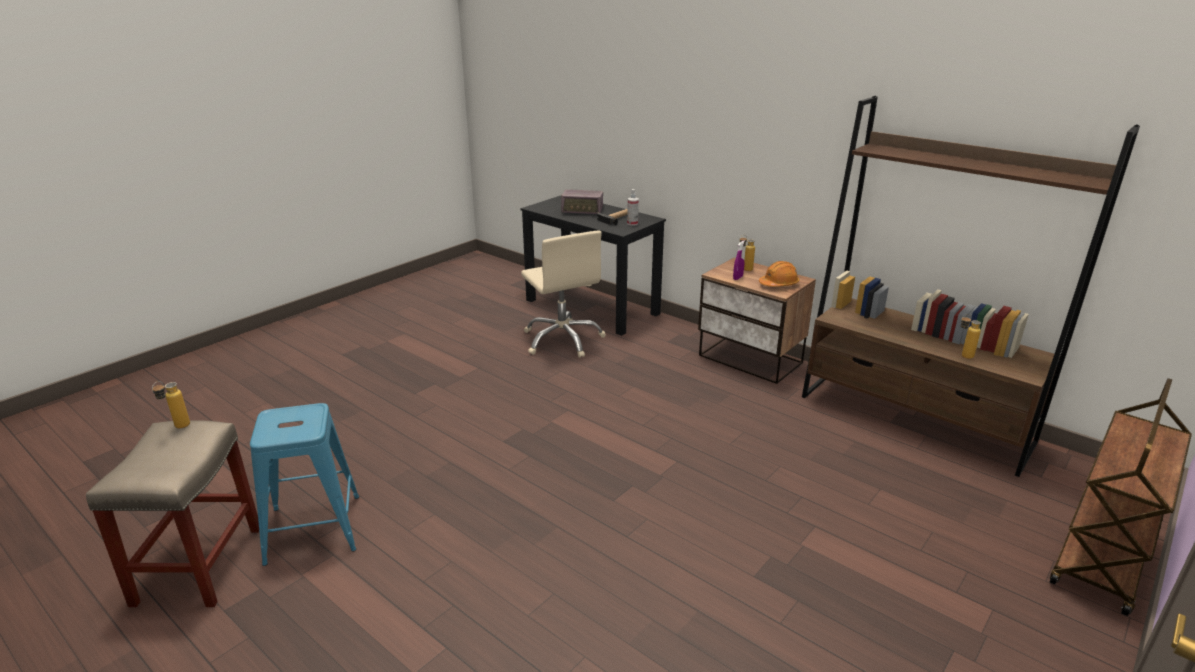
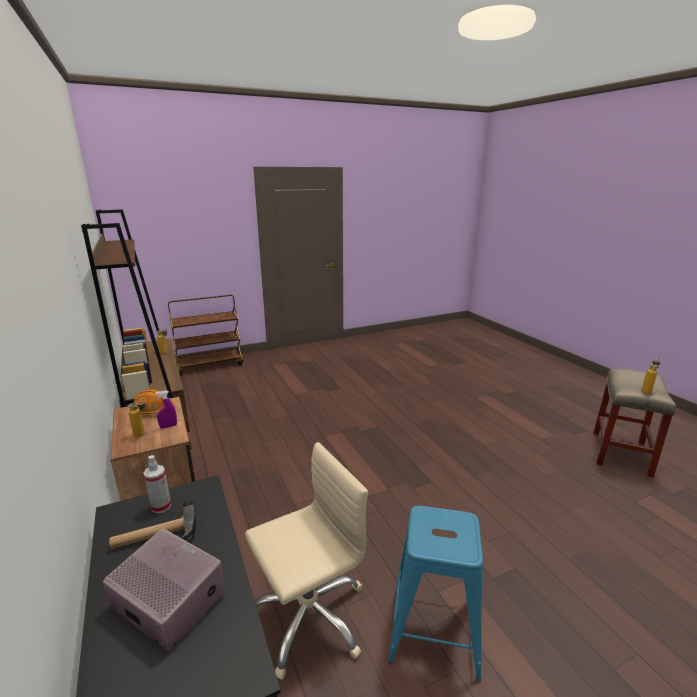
camera: 155 degrees left, 5 degrees down
blue stool [250,403,359,566] -> blue stool moved to [388,506,483,682]
beige office chair [521,231,606,358] -> beige office chair turned 60 degrees clockwise [245,442,368,680]

